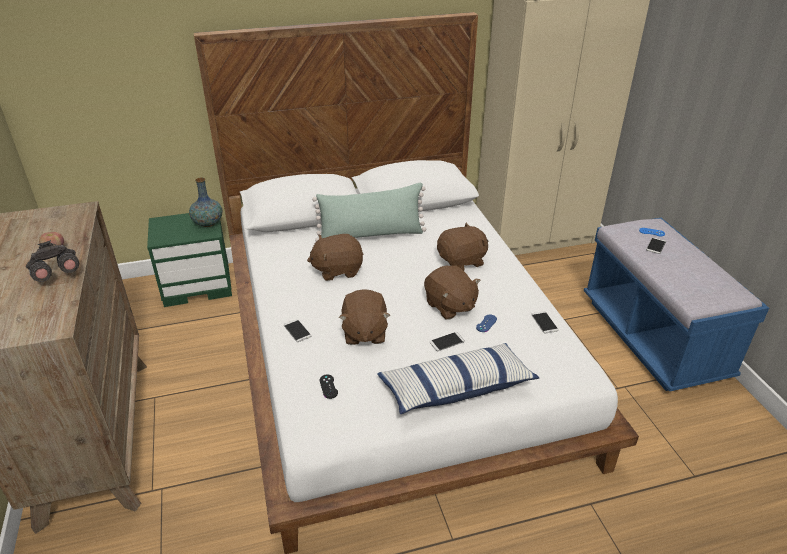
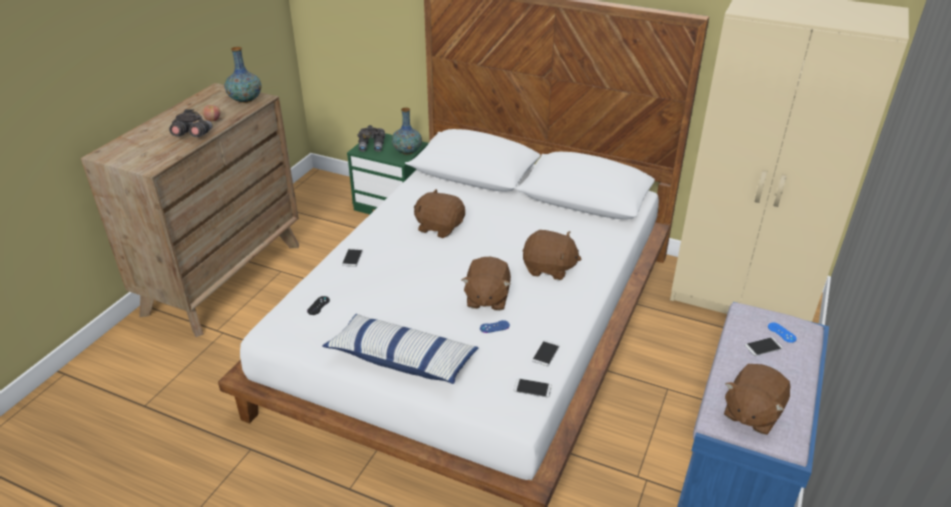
camera: 40 degrees right, 0 degrees up
green pillow [312,183,426,242] -> none
brown plush toy [339,289,390,345] -> brown plush toy moved to [724,364,790,435]
phone [430,332,465,351] -> phone moved to [514,379,552,398]
none -> vase [224,47,261,103]
none -> grey binoculars [357,125,385,152]

